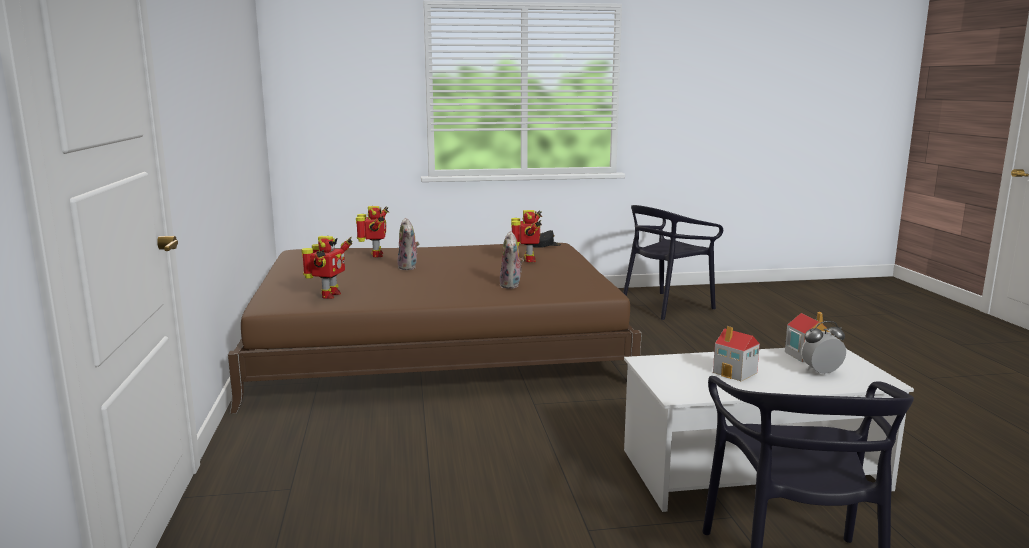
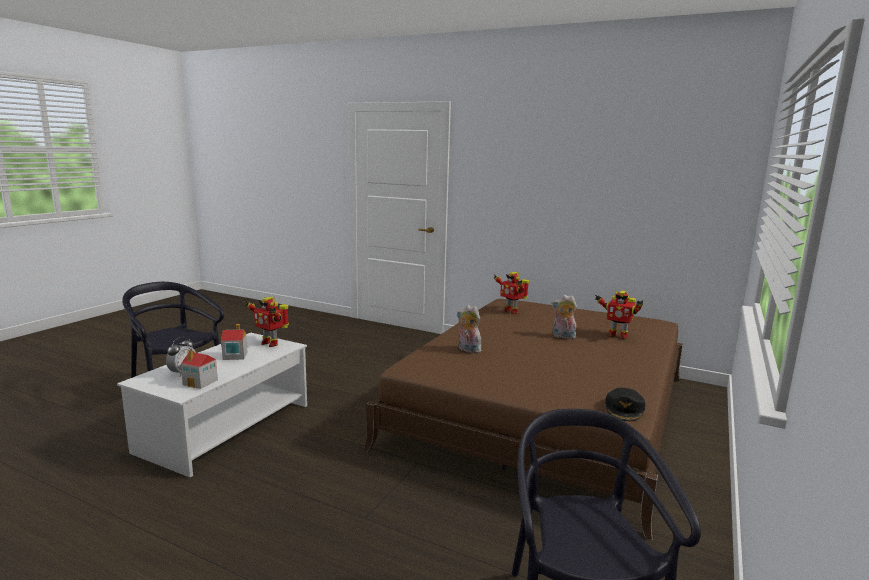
camera: 125 degrees right, 0 degrees up
toy robot [511,210,542,262] -> toy robot moved to [246,297,289,347]

